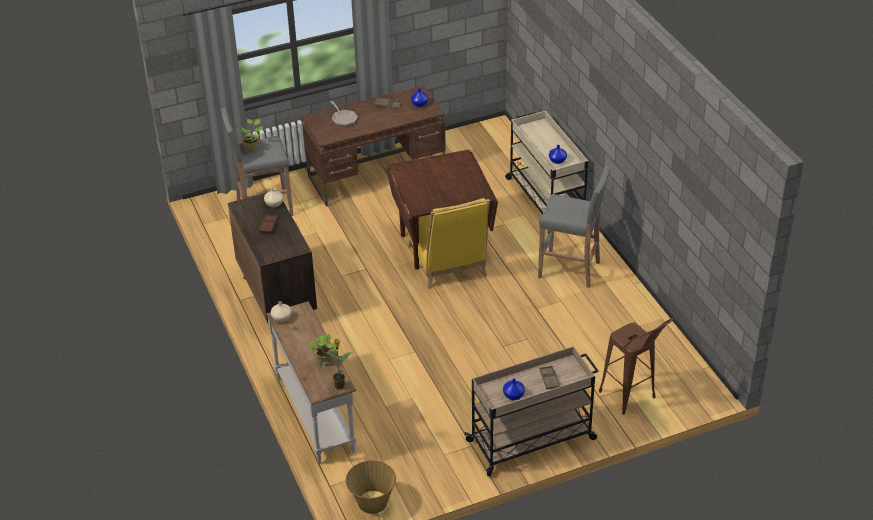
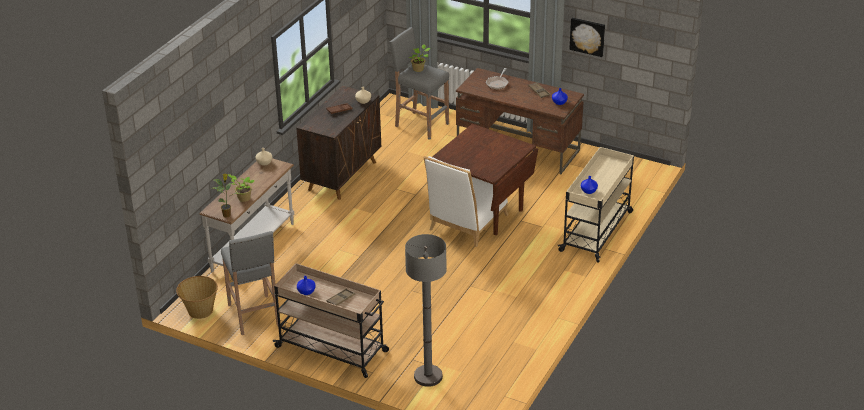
camera: 50 degrees right, 5 degrees down
yellow chair [407,198,490,289] -> white chair [423,156,509,247]
grey stool [538,166,611,288] -> grey stool moved to [221,231,278,335]
brown stool [599,318,673,415] -> grey floor lamp [405,234,447,387]
none -> picture [569,18,605,57]

